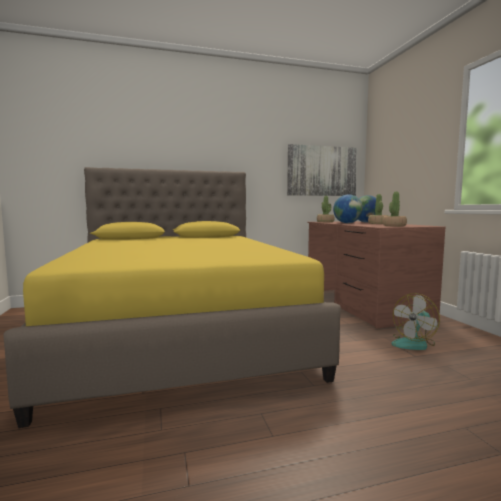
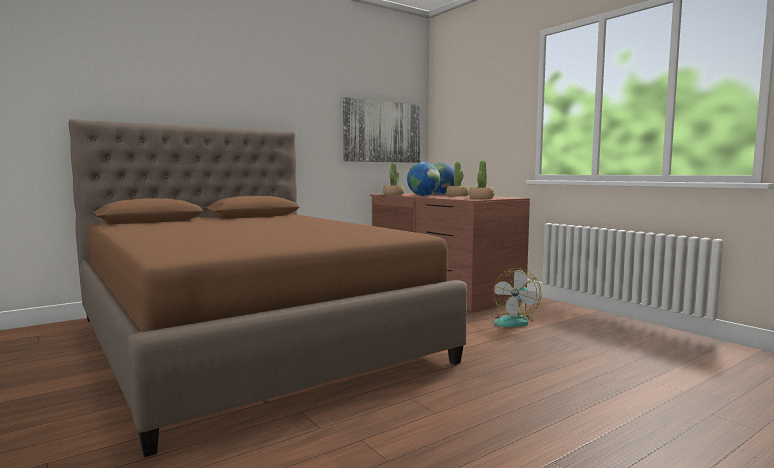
camera: 20 degrees left, 0 degrees up
yellow bed [4,167,341,428] -> brown bed [68,119,467,457]

